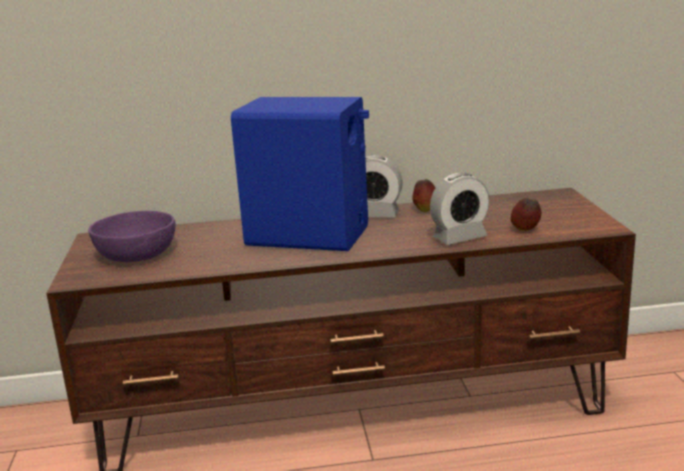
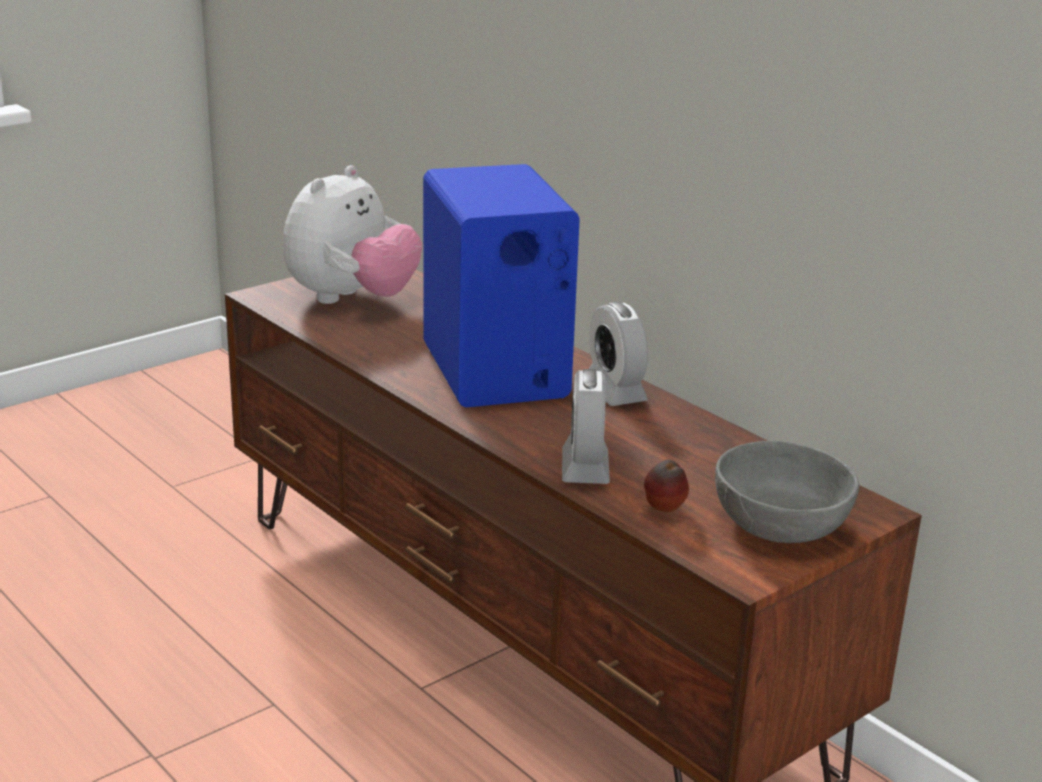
camera: 55 degrees right, 5 degrees up
purple bowl [88,211,176,262] -> plush toy [283,165,422,304]
apple [412,179,435,212] -> none
alarm clock [430,173,489,245] -> alarm clock turned 60 degrees clockwise [562,369,610,484]
none -> grey bowl [715,441,859,543]

